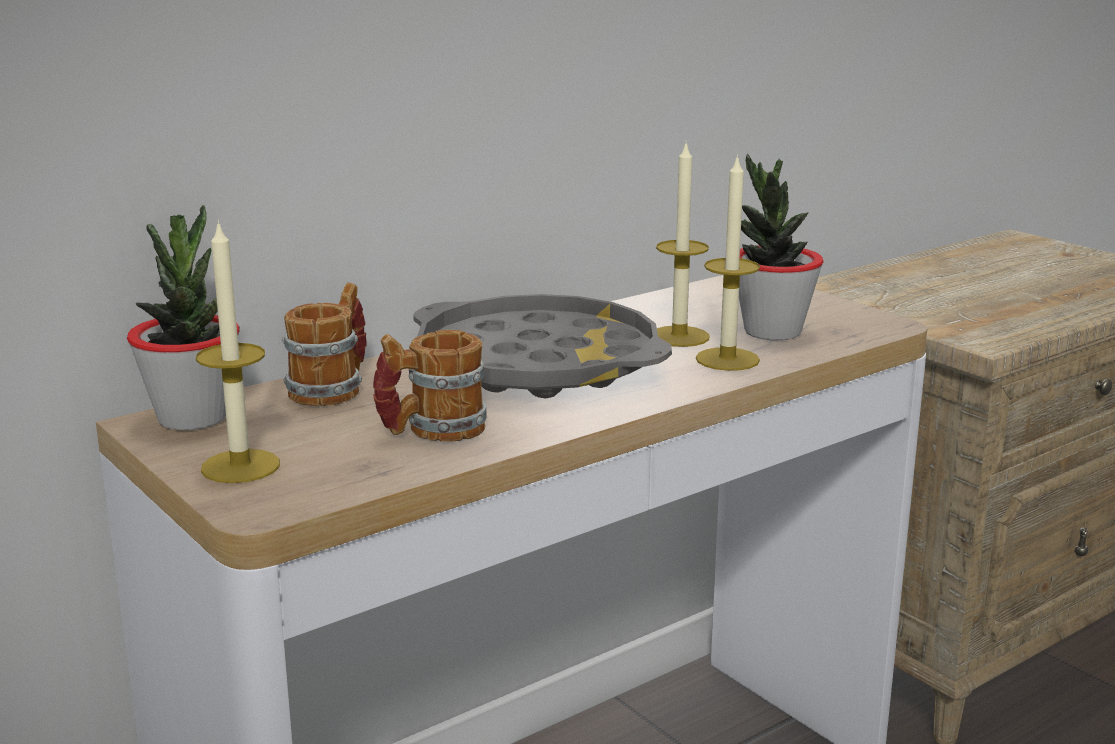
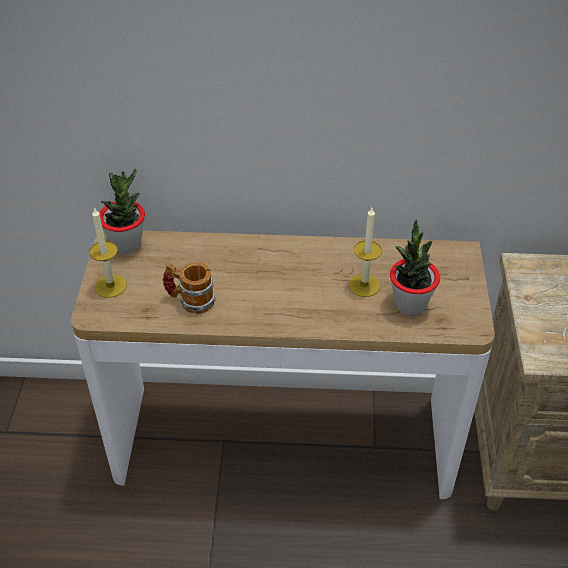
camera: 40 degrees right, 25 degrees up
mug [282,283,367,406] -> none
grey tray [413,294,672,398] -> none
candle [696,154,760,371] -> none

